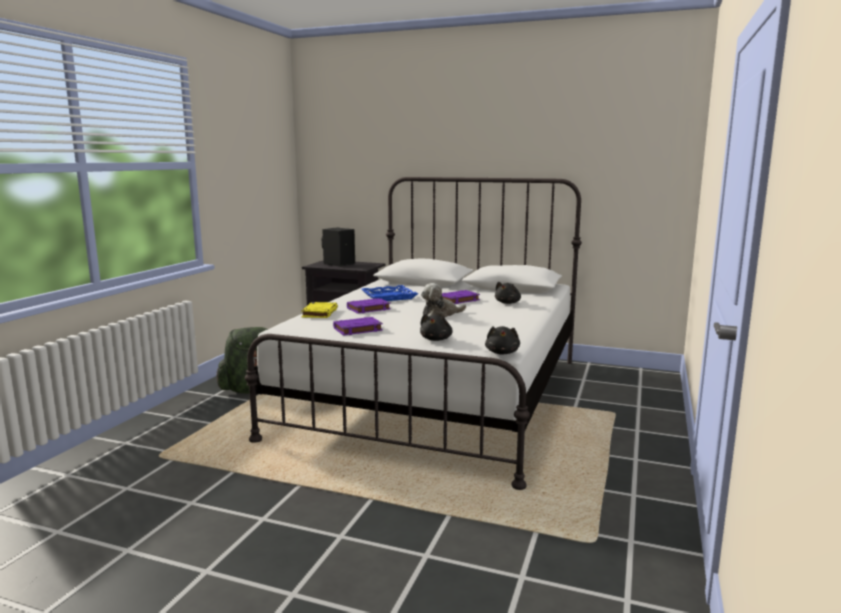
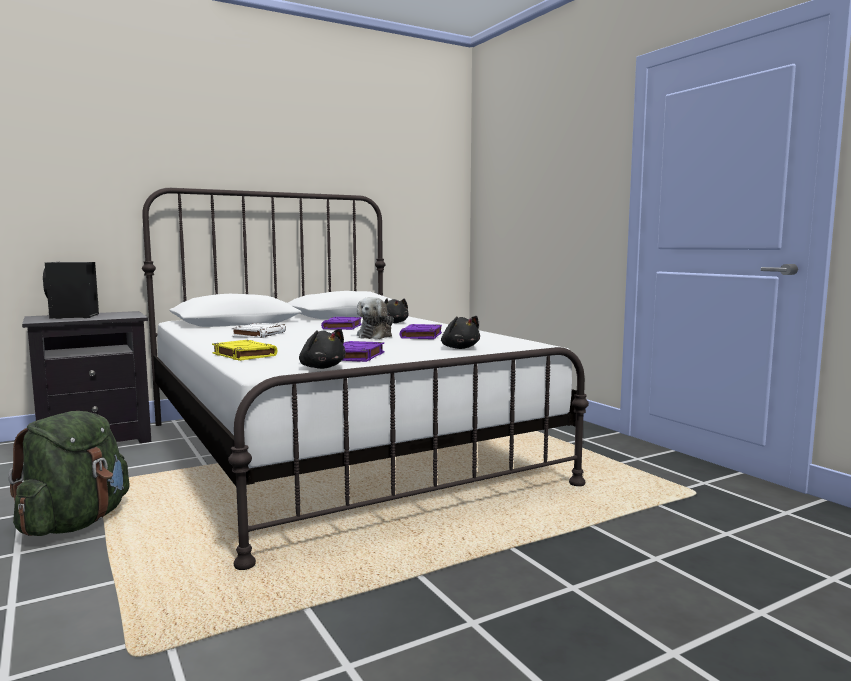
camera: 50 degrees left, 5 degrees down
purple book [347,298,391,314] -> purple book moved to [400,324,442,339]
blue tray [362,285,418,301] -> white book [231,323,286,338]
black plush toy [485,326,520,355] -> black plush toy moved to [299,329,346,369]

